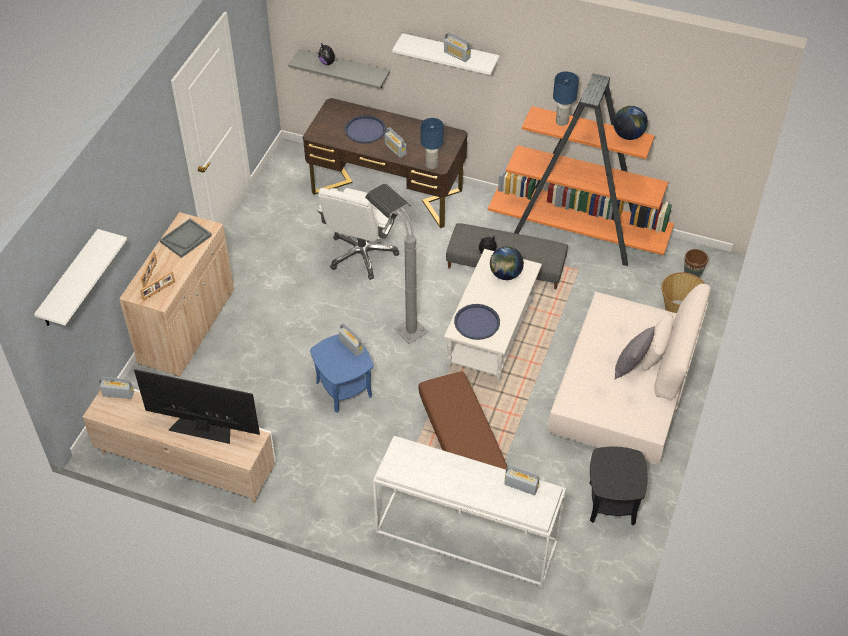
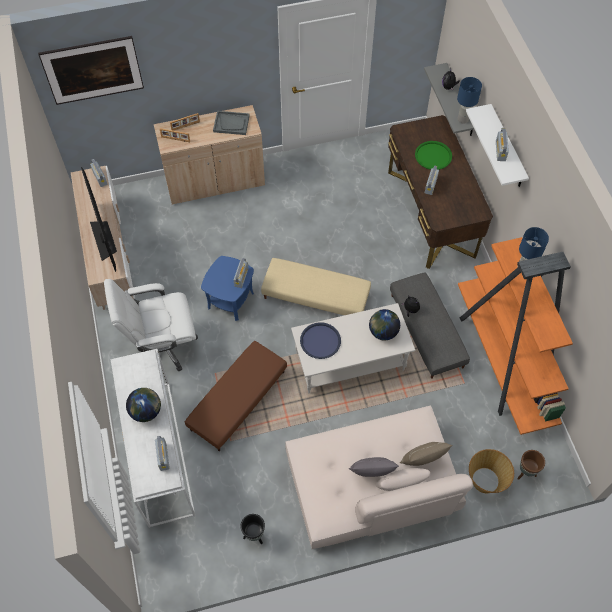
camera: 55 degrees right, 10 degrees up
white shelf [34,229,127,326] -> picture [38,36,144,105]
white office chair [317,188,399,280] -> white office chair moved to [104,279,198,371]
blue tray [345,115,386,144] -> green tray [415,141,452,170]
grey floor lamp [365,184,429,344] -> beige ottoman [261,258,371,315]
blue table lamp [421,118,444,169] -> blue table lamp moved to [457,77,482,124]
black side table [589,446,648,525] -> black planter [240,514,265,544]
globe [613,106,648,140] -> globe moved to [126,388,161,422]
none -> beige pillow [400,442,452,466]

